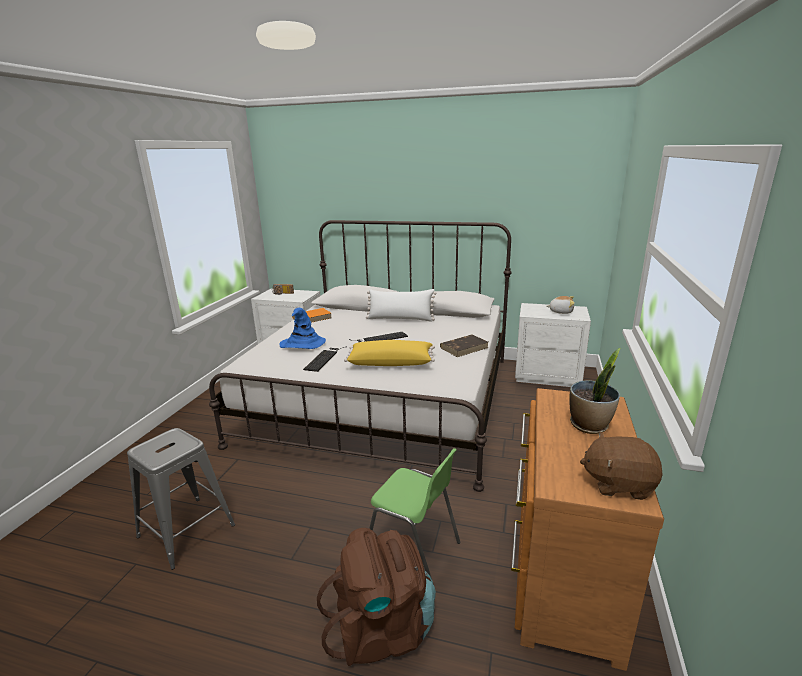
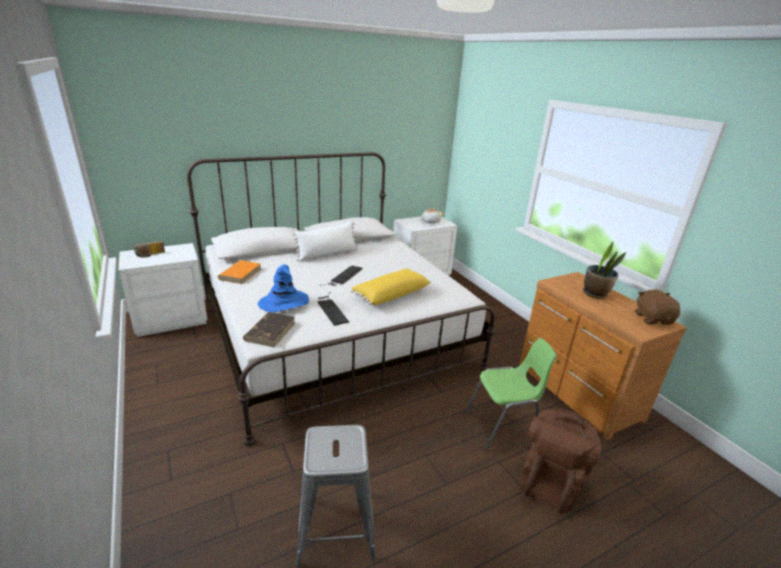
camera: 45 degrees left, 5 degrees up
brown book [440,335,488,357] -> brown book moved to [243,312,295,347]
brown plush toy [580,431,663,500] -> brown plush toy turned 120 degrees clockwise [635,289,680,325]

